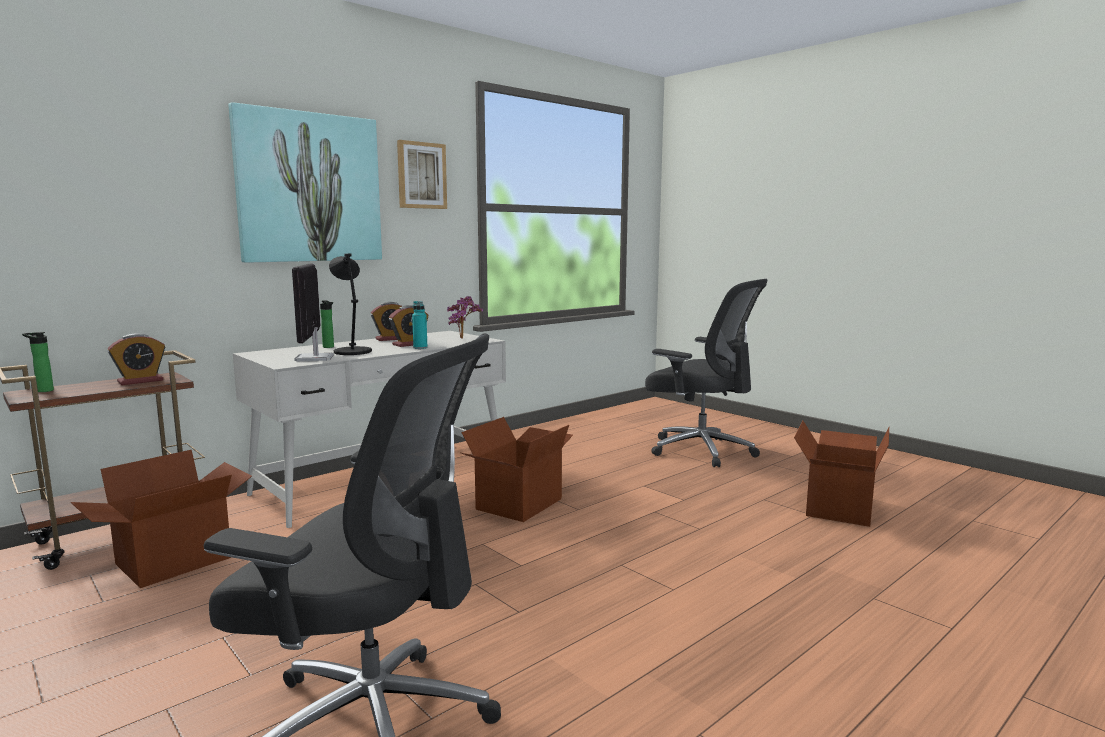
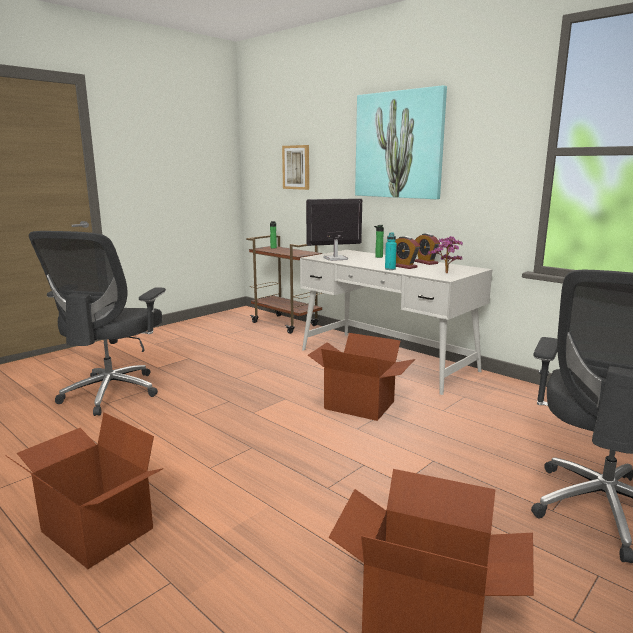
camera: 85 degrees right, 5 degrees up
cardboard box [71,450,252,588] -> cardboard box moved to [5,412,164,569]
alarm clock [107,334,165,385] -> none
black table lamp [329,254,372,355] -> none
picture [397,140,447,209] -> picture moved to [282,145,309,190]

